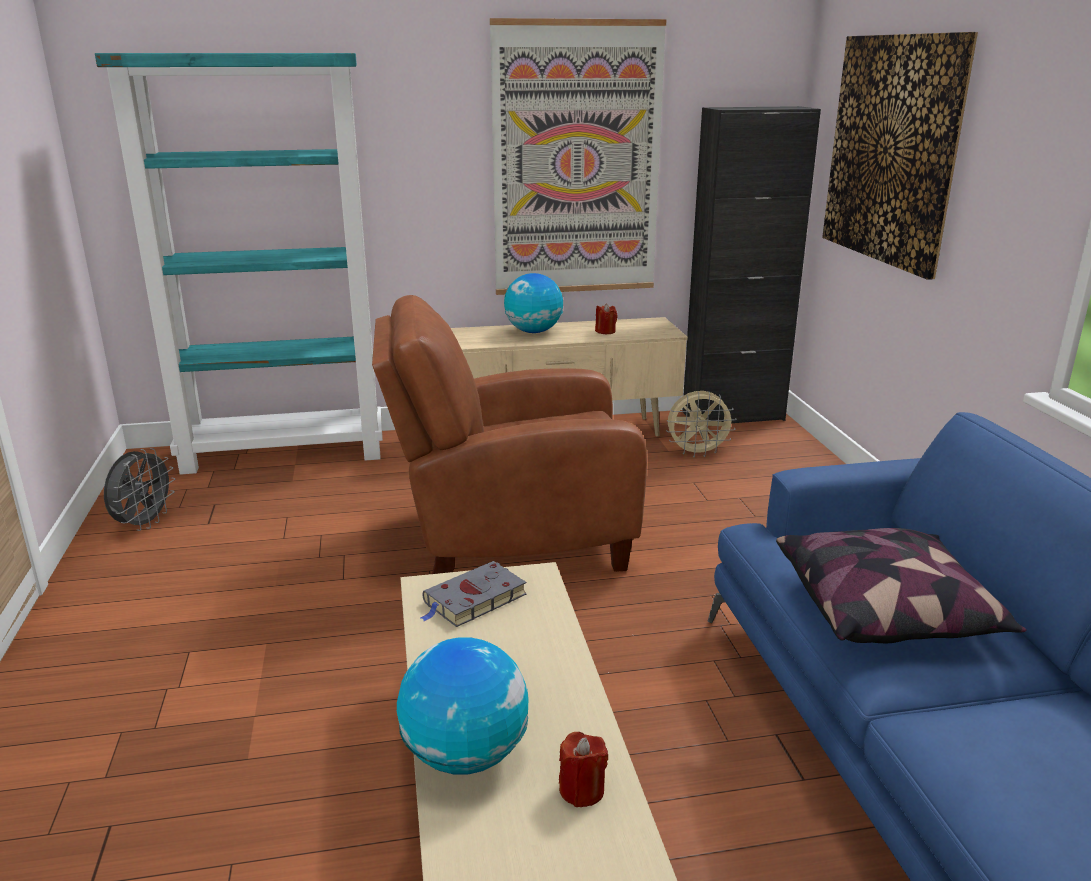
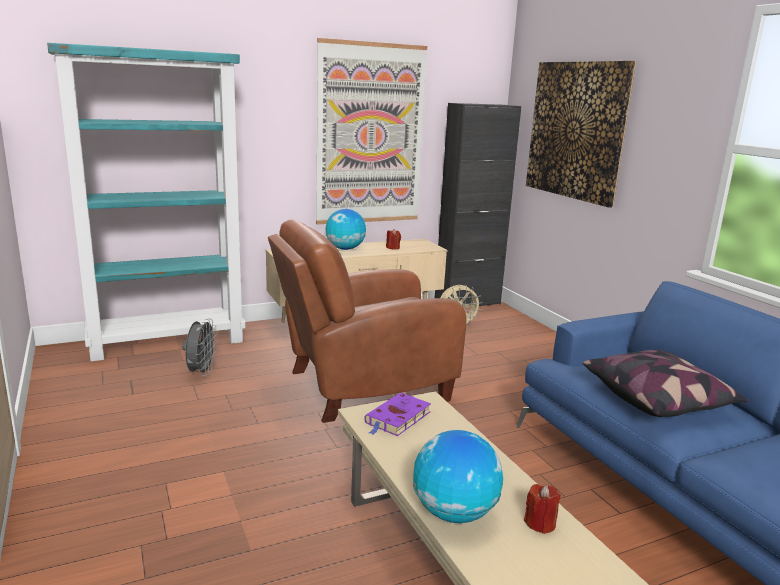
camera: 15 degrees left, 5 degrees down
grey fan [104,448,175,531] -> grey fan moved to [182,319,218,376]
grey book [420,561,527,627] -> purple book [364,393,431,436]

